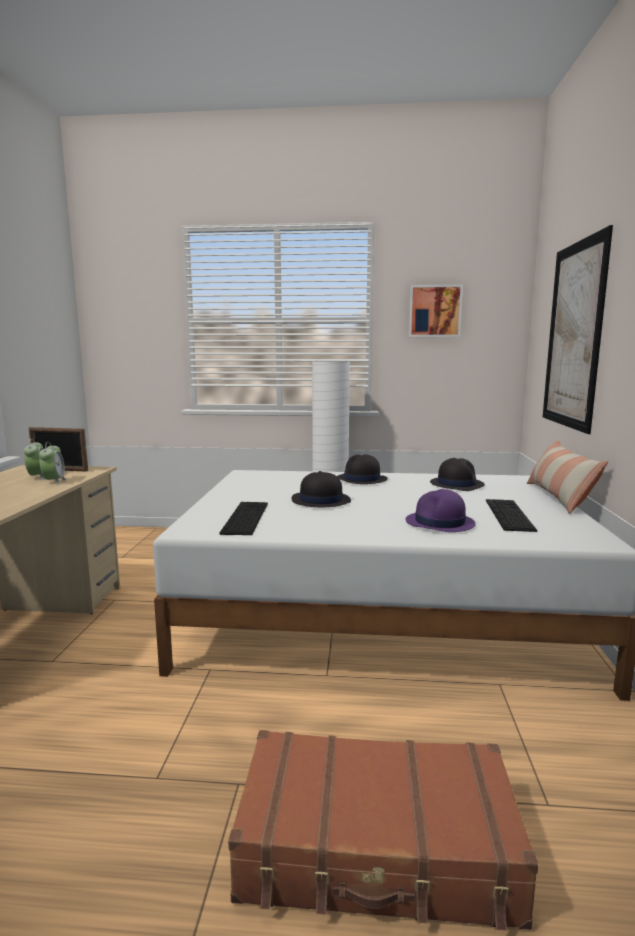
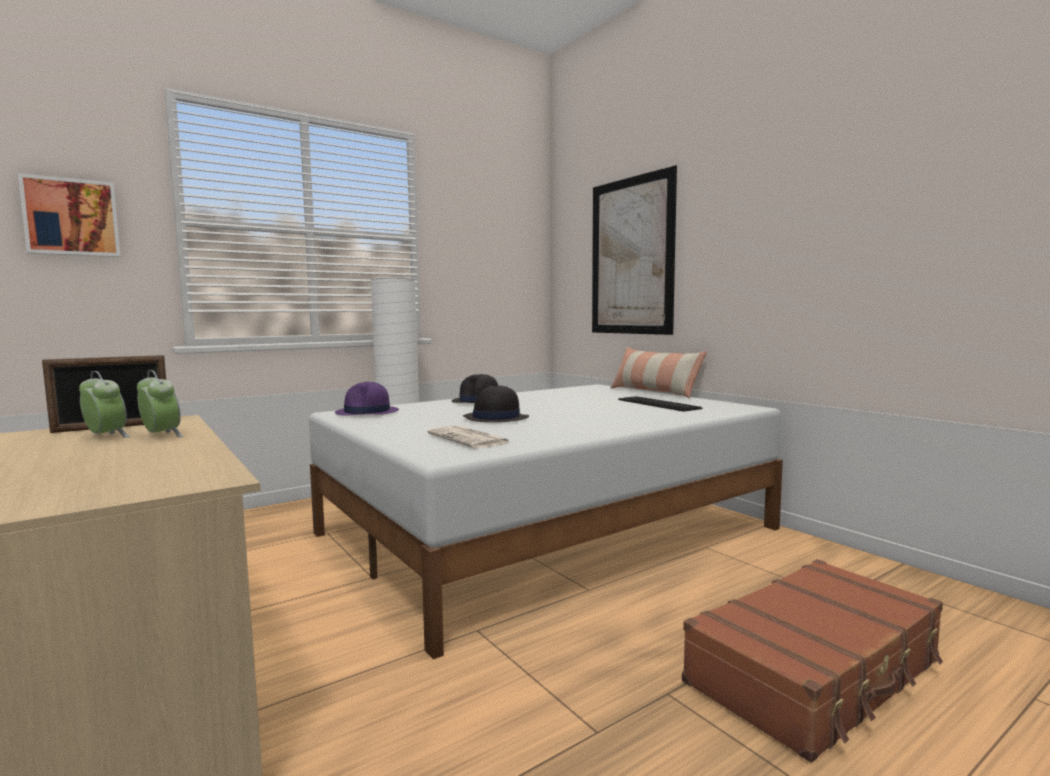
camera: 40 degrees left, 5 degrees down
keyboard [219,502,268,535] -> newspaper [427,425,511,448]
purple hat [405,489,476,532] -> purple hat moved to [335,382,399,416]
picture [409,284,463,337] -> picture moved to [18,173,120,257]
black hat [430,458,485,491] -> none

